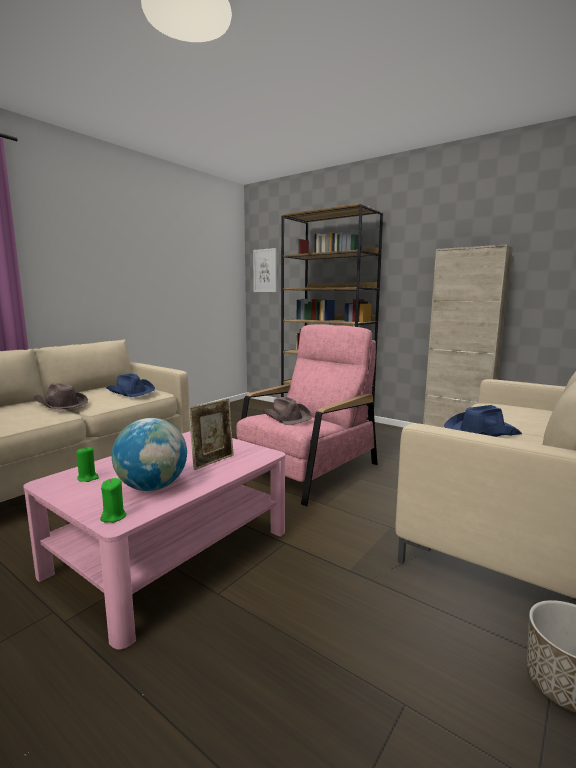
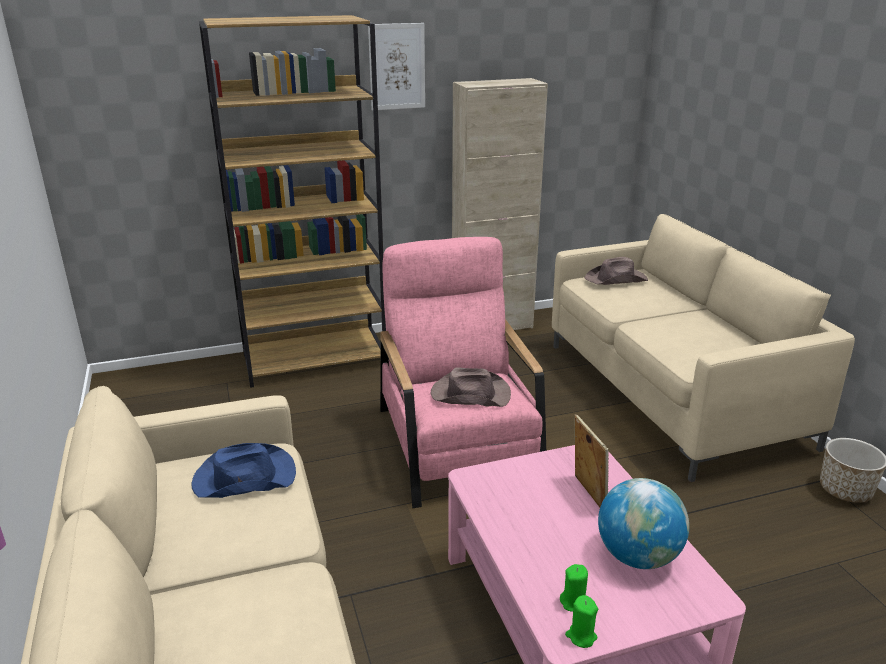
camera: 55 degrees left, 15 degrees up
brown hat [34,383,88,410] -> brown hat moved to [585,257,648,285]
green candle [100,478,126,523] -> green candle moved to [565,595,598,648]
picture [253,248,276,292] -> picture moved to [368,23,425,111]
blue hat [444,405,522,437] -> none

